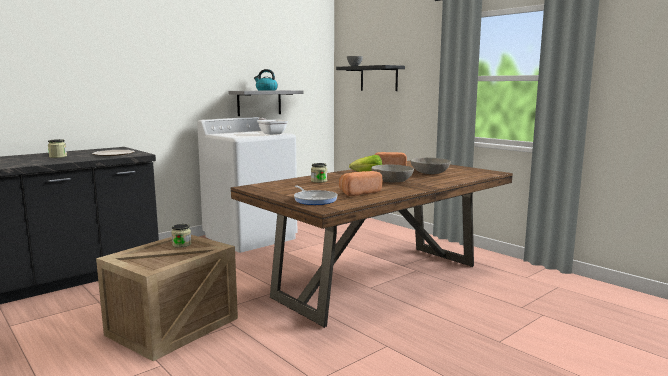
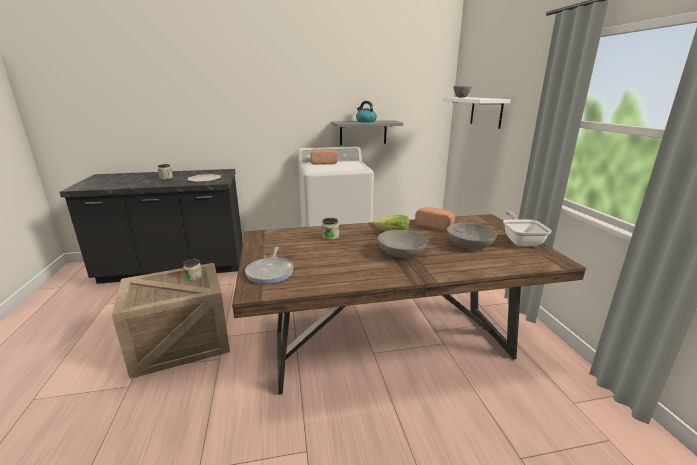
camera: 30 degrees right, 10 degrees up
frying pan [257,118,288,135] -> frying pan moved to [503,211,552,247]
black shelf [336,65,405,91] -> white shelf [443,97,511,129]
bread [339,171,382,196] -> bread moved to [310,150,337,165]

